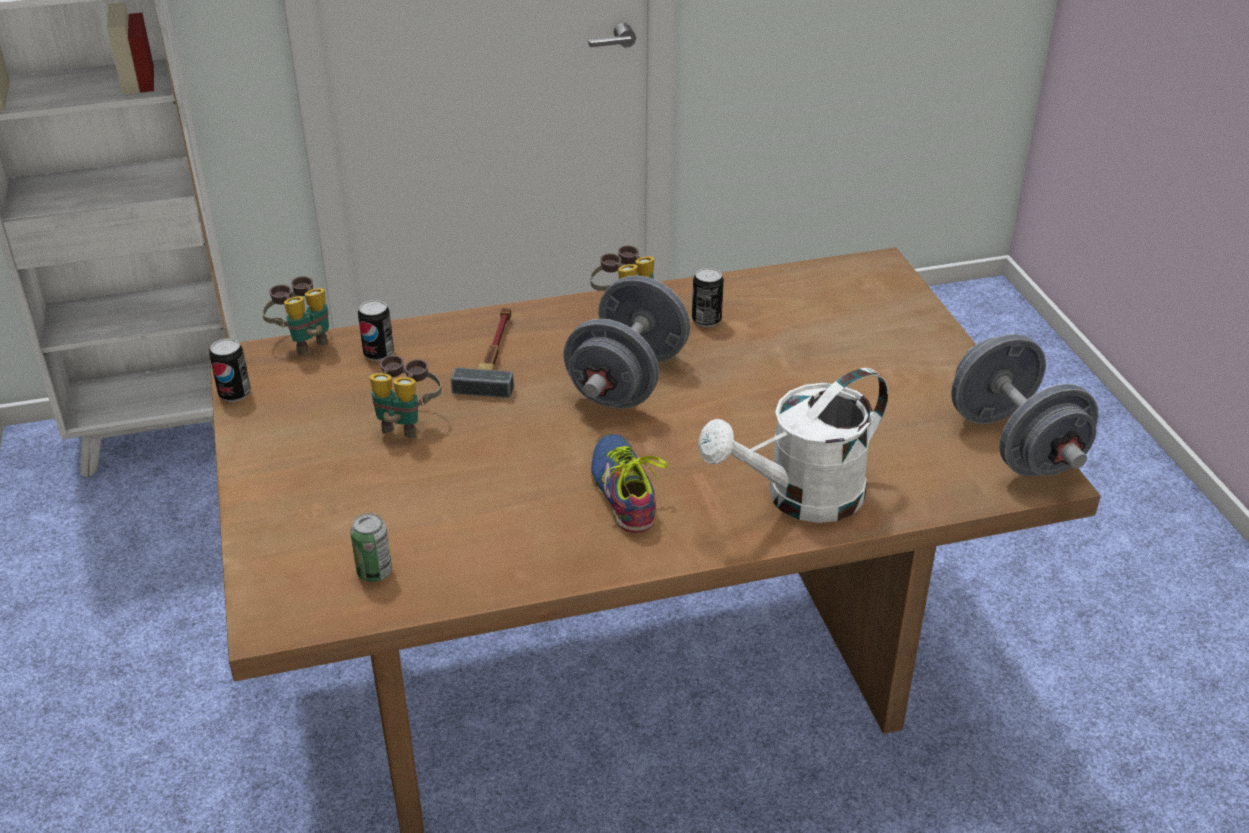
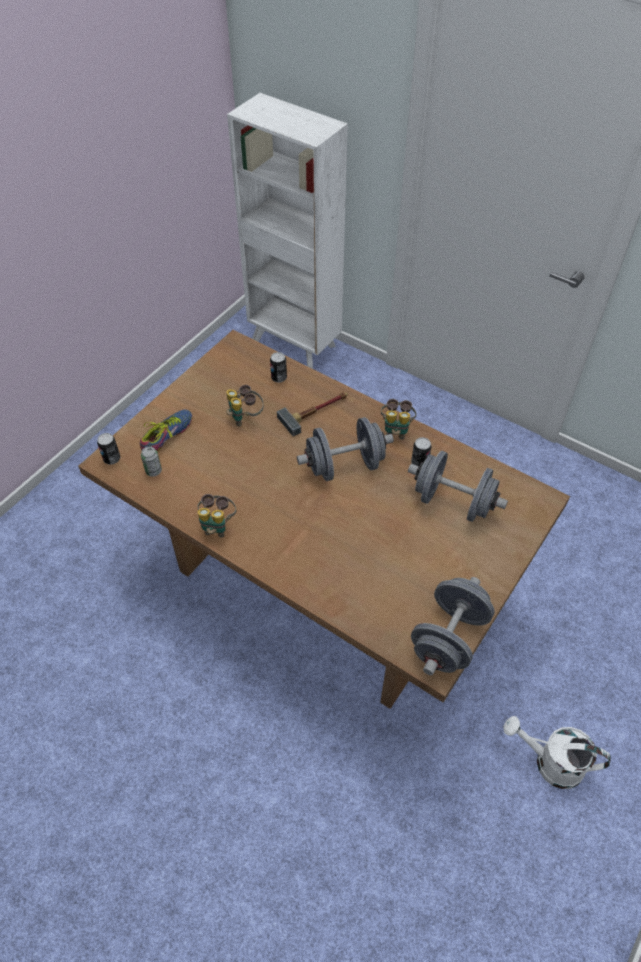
camera: 50 degrees right, 15 degrees up
can [209,338,251,402] -> can moved to [97,433,120,465]
binoculars [262,276,329,355] -> binoculars moved to [198,494,236,537]
shoe [591,434,668,533] -> shoe moved to [140,410,193,452]
white watering can [698,368,888,523] -> white watering can moved to [503,716,611,789]
none -> grey dumbbell [408,451,508,522]

